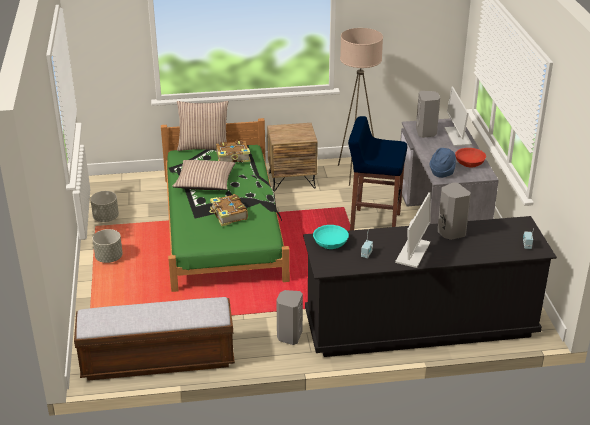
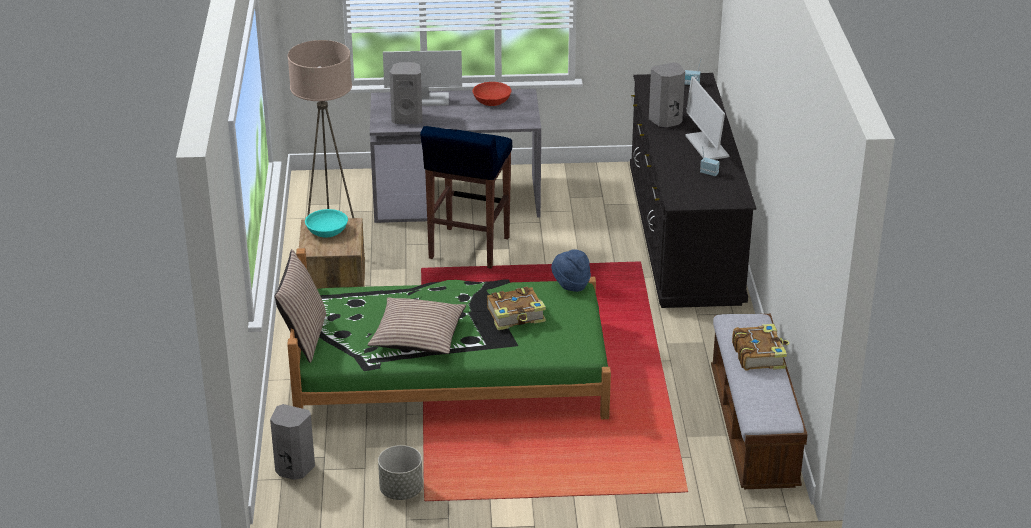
camera: 85 degrees left, 0 degrees up
grey planter [93,229,123,263] -> none
book [216,140,251,162] -> book moved to [732,324,790,371]
grey speaker [276,290,303,345] -> grey speaker moved to [270,404,315,480]
turquoise bowl [313,225,349,249] -> turquoise bowl moved to [305,209,348,238]
monitor [395,192,431,268] -> monitor turned 135 degrees counterclockwise [686,76,729,160]
blue hat [430,148,456,178] -> blue hat moved to [551,249,591,292]

